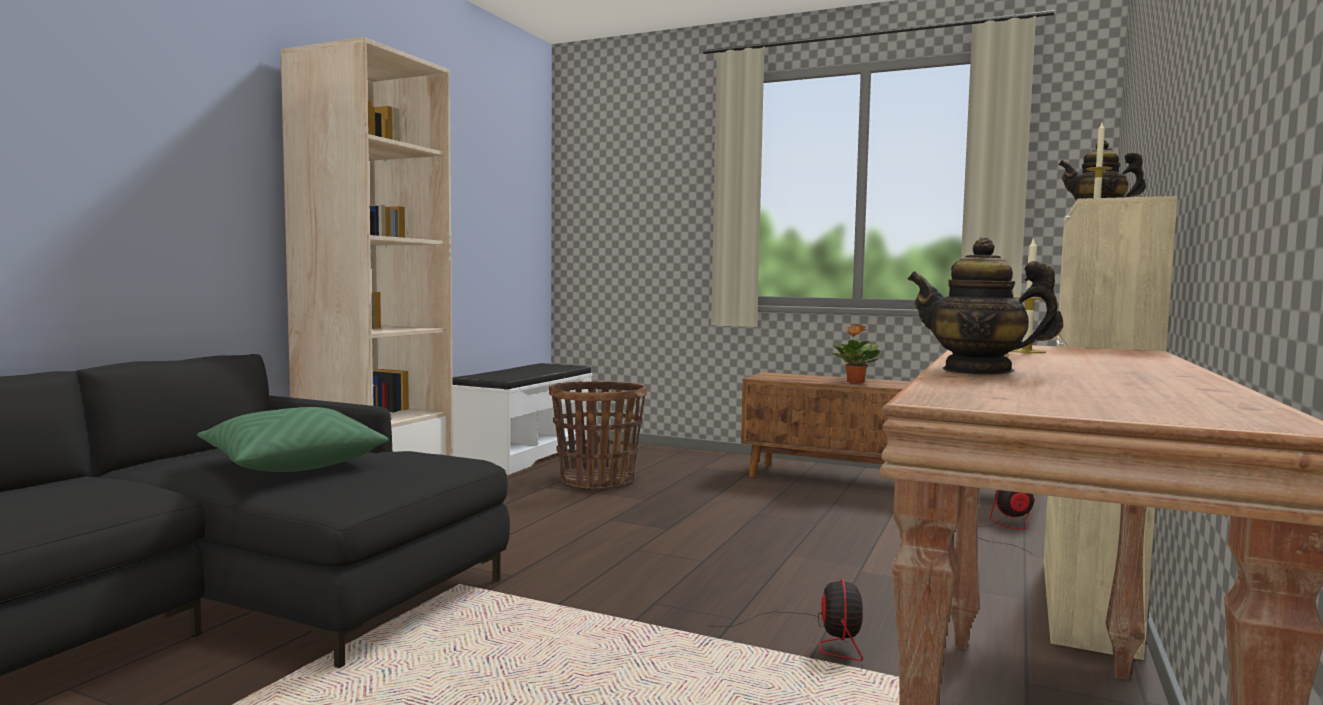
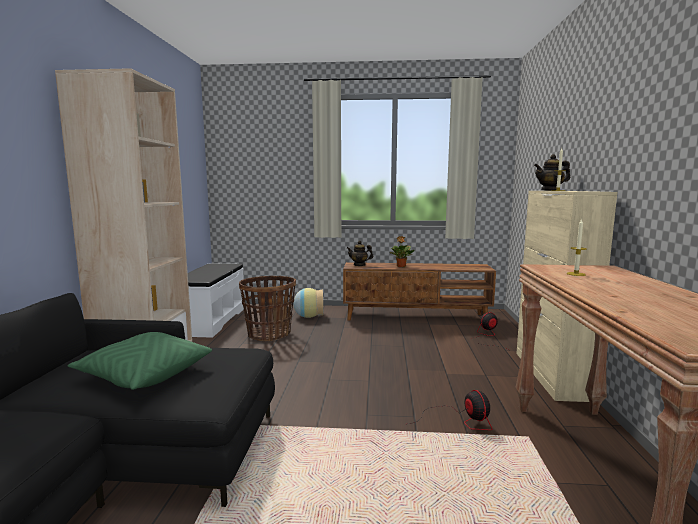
camera: 20 degrees left, 5 degrees up
teapot [908,237,1063,375] -> teapot moved to [347,241,373,266]
none -> vase [293,288,323,318]

